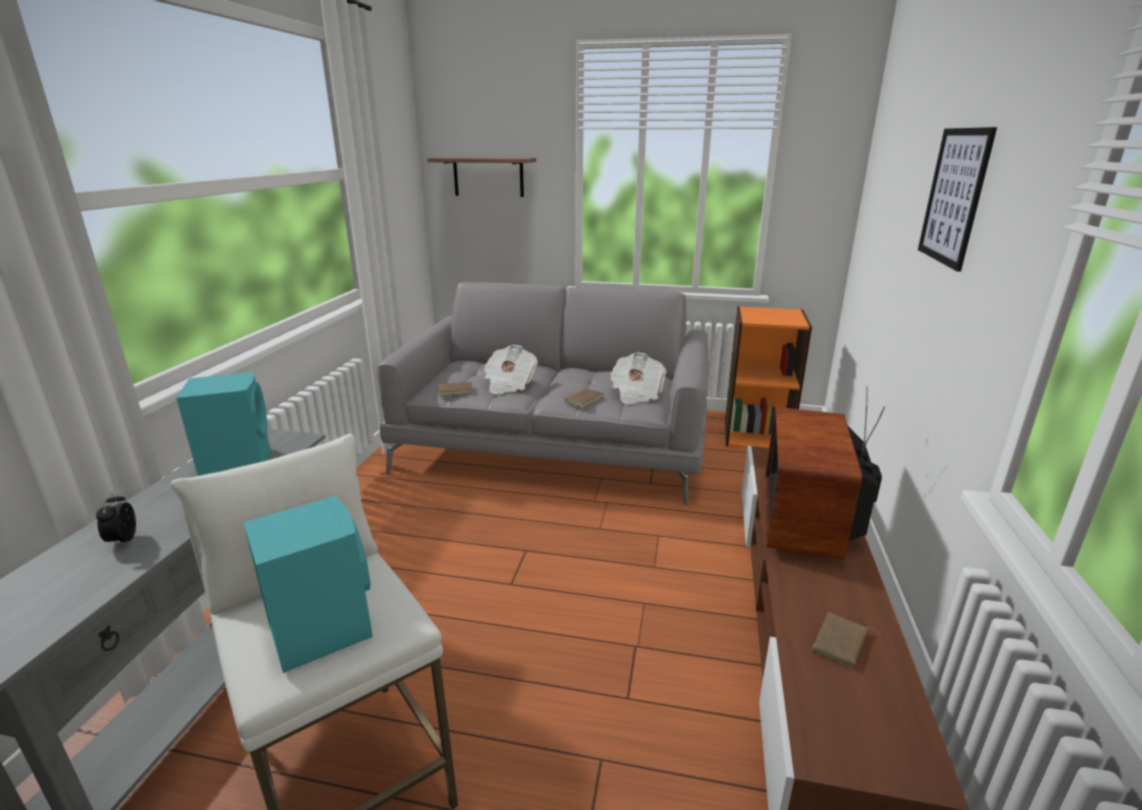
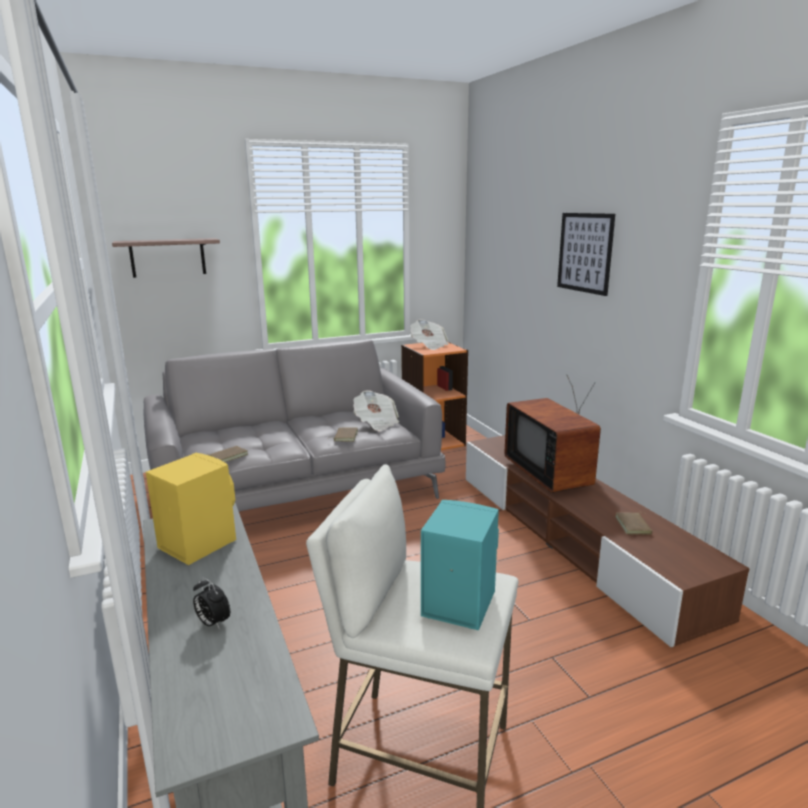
camera: 35 degrees left, 5 degrees down
turquoise speaker [176,372,271,476] -> yellow speaker [146,453,236,565]
newspaper [484,345,538,394] -> newspaper moved to [410,319,449,350]

